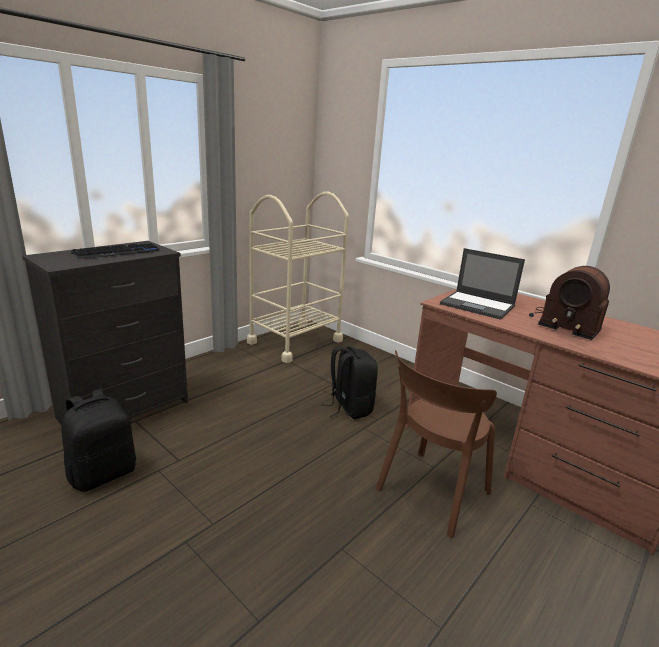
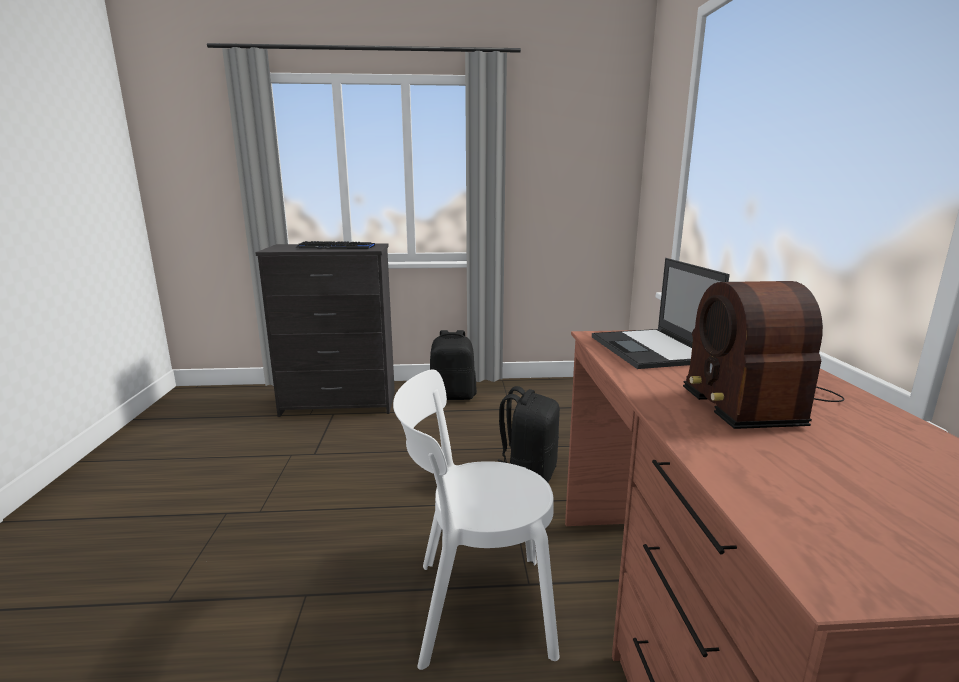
camera: 45 degrees right, 5 degrees down
black backpack [61,389,136,492] -> black backpack moved to [430,330,477,400]
beige cart [247,192,349,363] -> none
brown chair [375,350,497,538] -> white chair [393,370,560,670]

